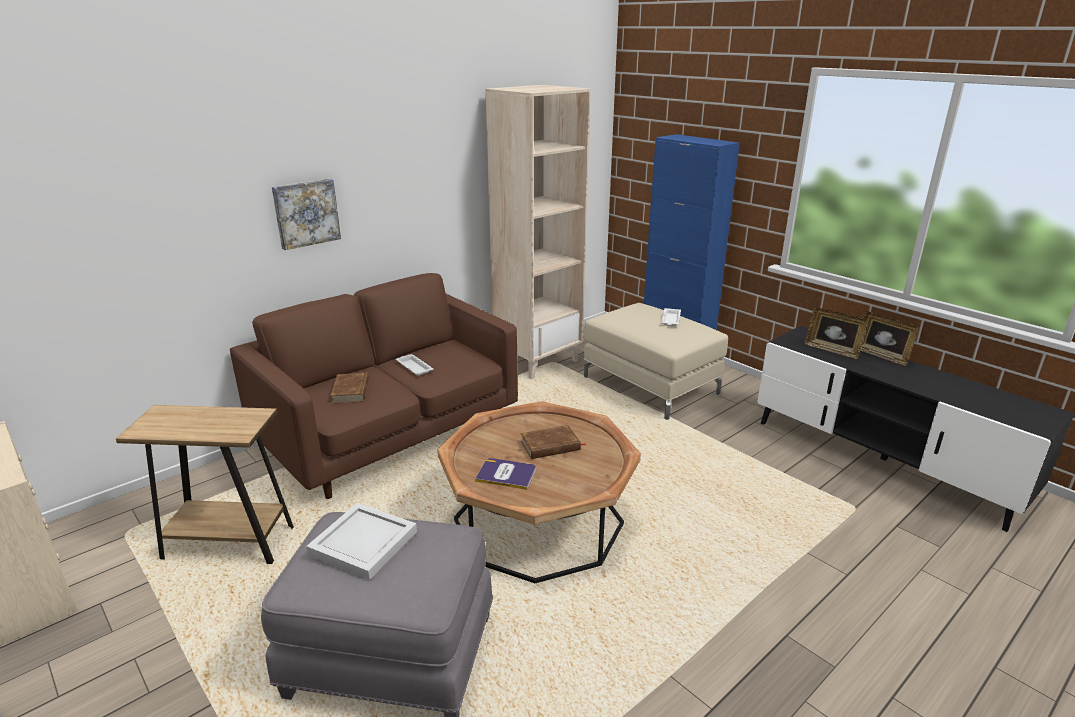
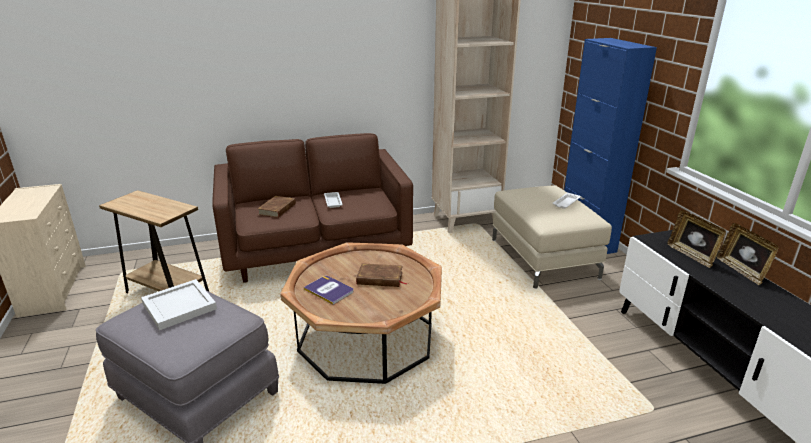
camera: 25 degrees right, 0 degrees up
picture [272,179,341,250] -> none

